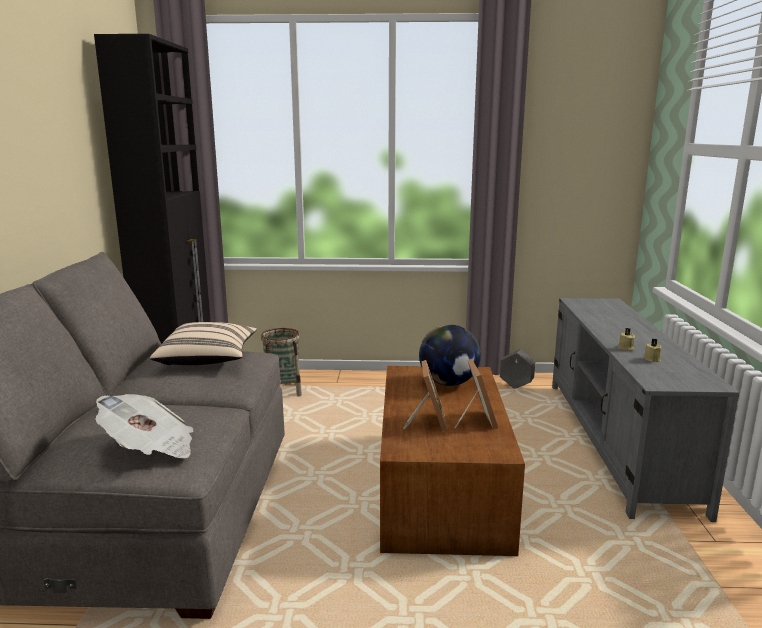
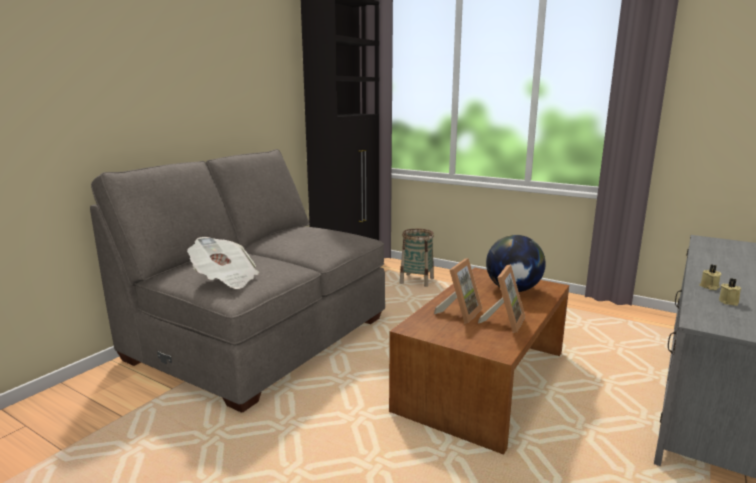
camera: 30 degrees right, 0 degrees up
beige pillow [150,322,257,365] -> none
grey planter [500,349,535,388] -> none

